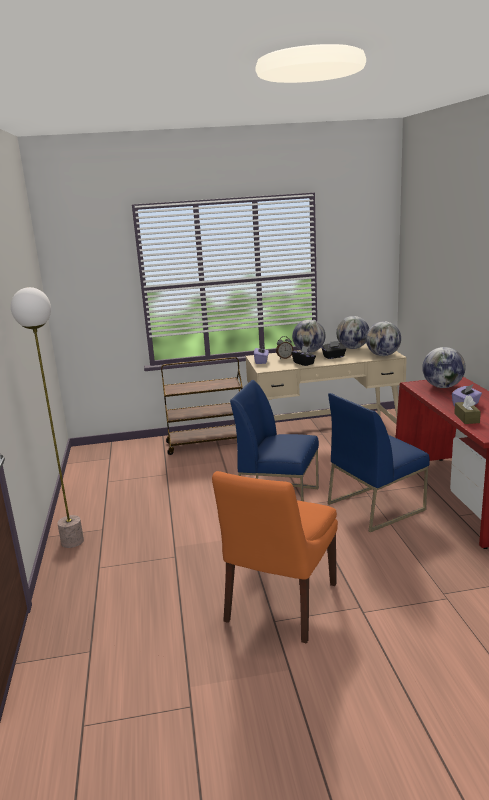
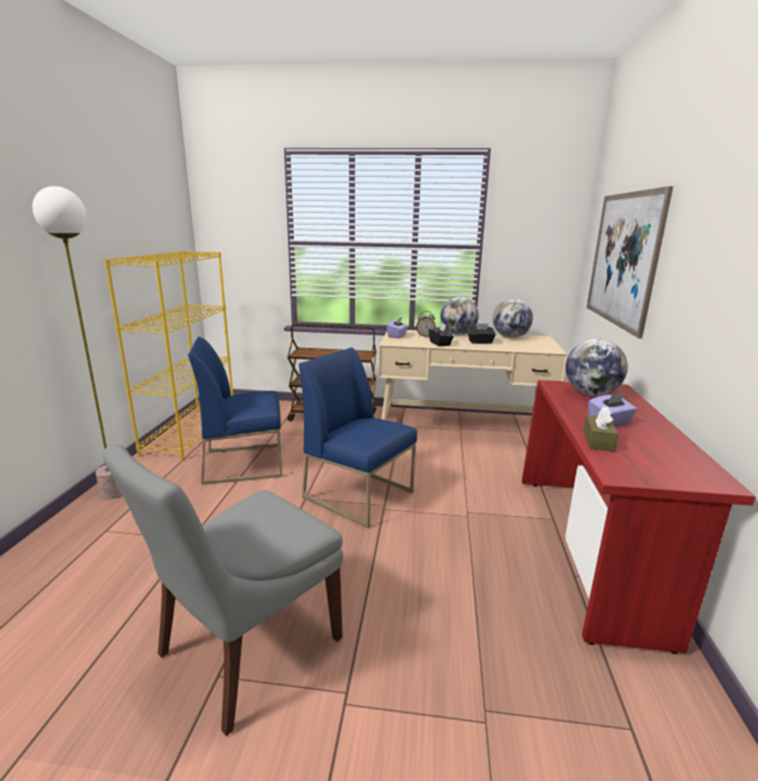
camera: 15 degrees right, 0 degrees up
orange chair [212,471,338,644] -> grey chair [103,444,343,736]
blue chair [328,393,430,532] -> blue chair moved to [188,337,282,485]
globe [366,321,401,356] -> none
none -> yellow bookcase [104,251,233,460]
none -> picture [587,186,673,339]

